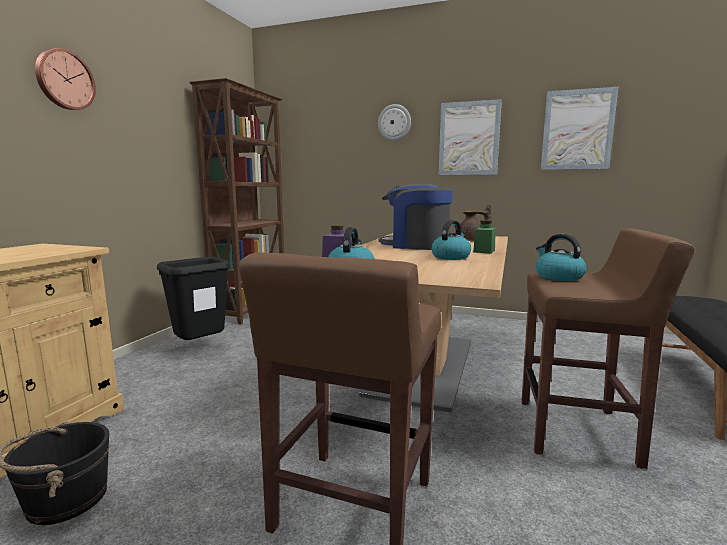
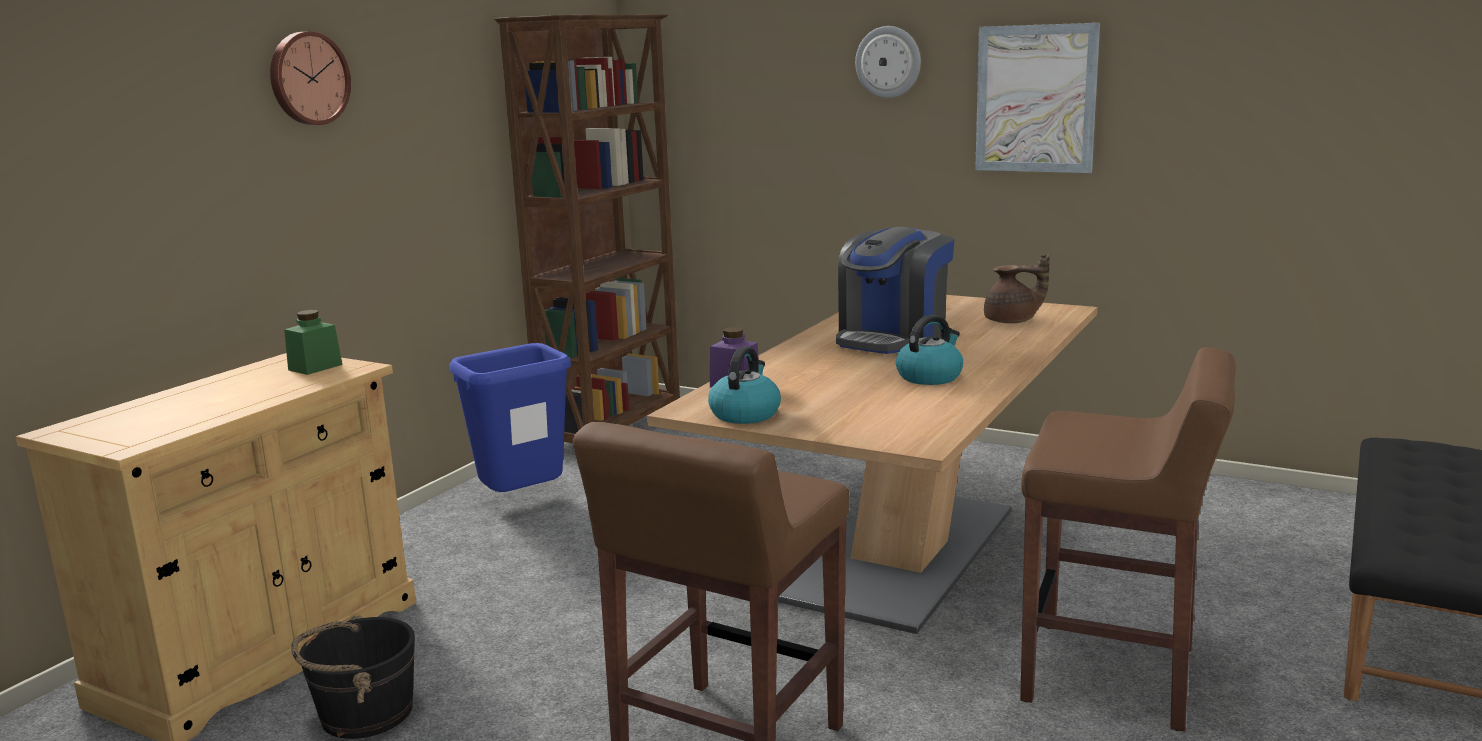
camera: 10 degrees right, 5 degrees up
black trash can [157,257,230,340] -> blue trash can [449,343,571,492]
coffee machine [379,184,453,250] -> coffee machine turned 90 degrees counterclockwise [836,227,955,354]
green jar [473,220,496,254] -> green jar moved to [284,310,342,375]
kettle [536,234,586,281] -> none
picture [541,87,618,170] -> none

